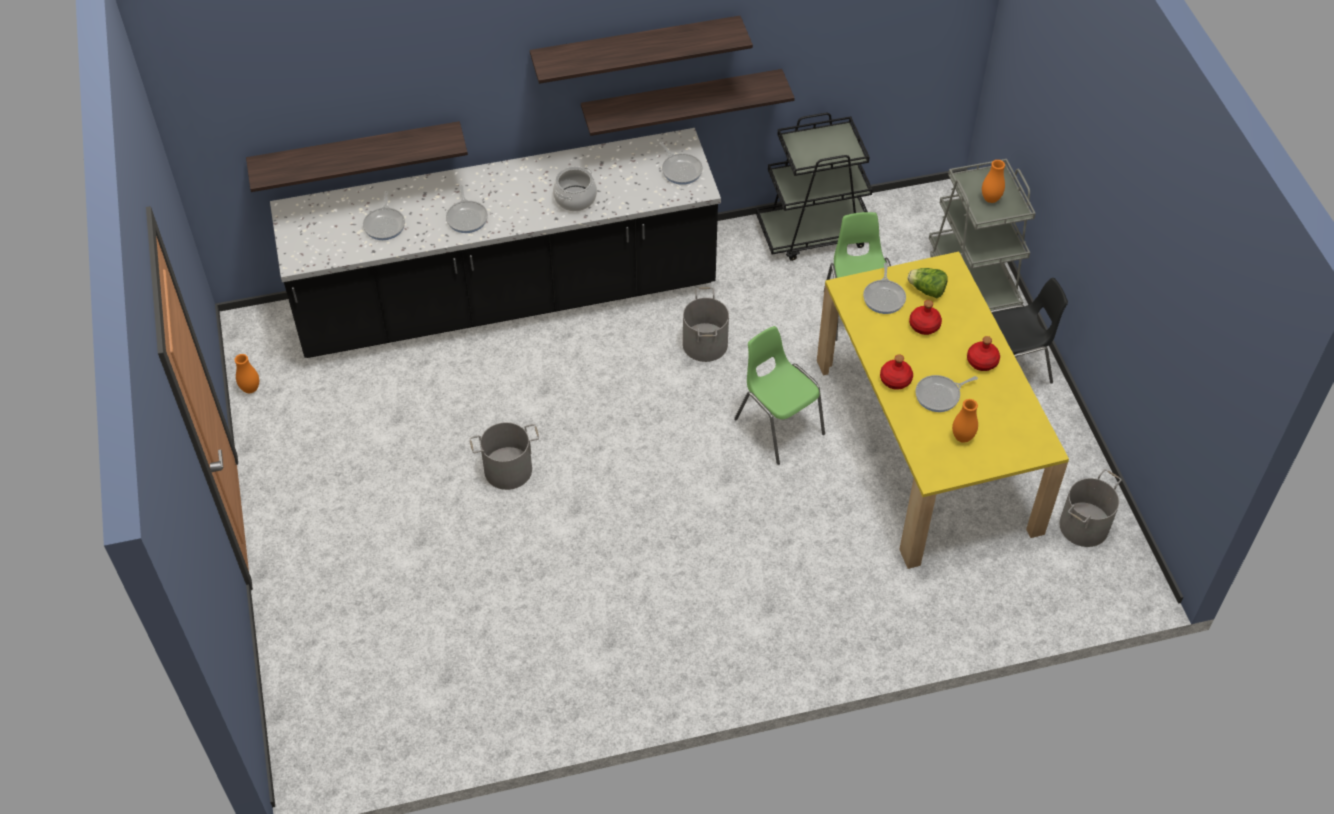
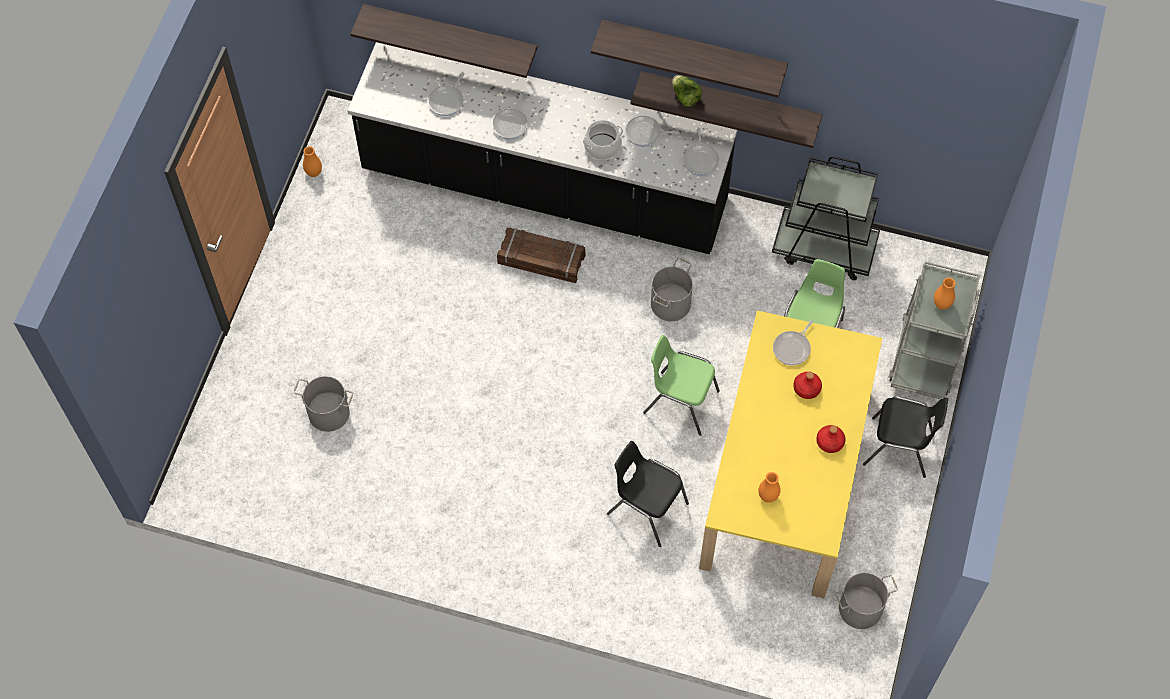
camera: 30 degrees right, 10 degrees up
grey bucket [470,422,539,490] -> grey bucket moved to [294,376,353,432]
green chair [734,326,825,465] -> green chair turned 60 degrees counterclockwise [643,335,720,436]
red bottle [880,355,913,390] -> none
lettuce [907,268,948,298] -> lettuce moved to [672,75,702,107]
frying pan [915,375,978,412] -> frying pan moved to [625,115,680,147]
none -> crate [497,227,585,283]
none -> black chair [607,441,689,547]

